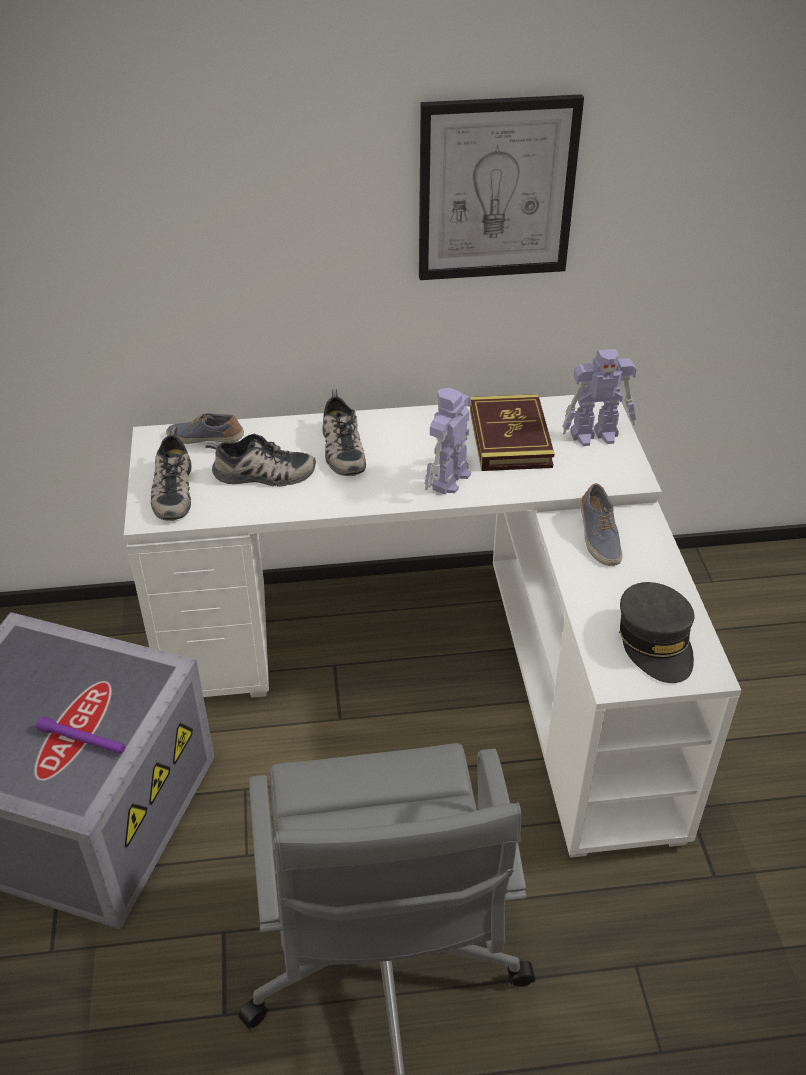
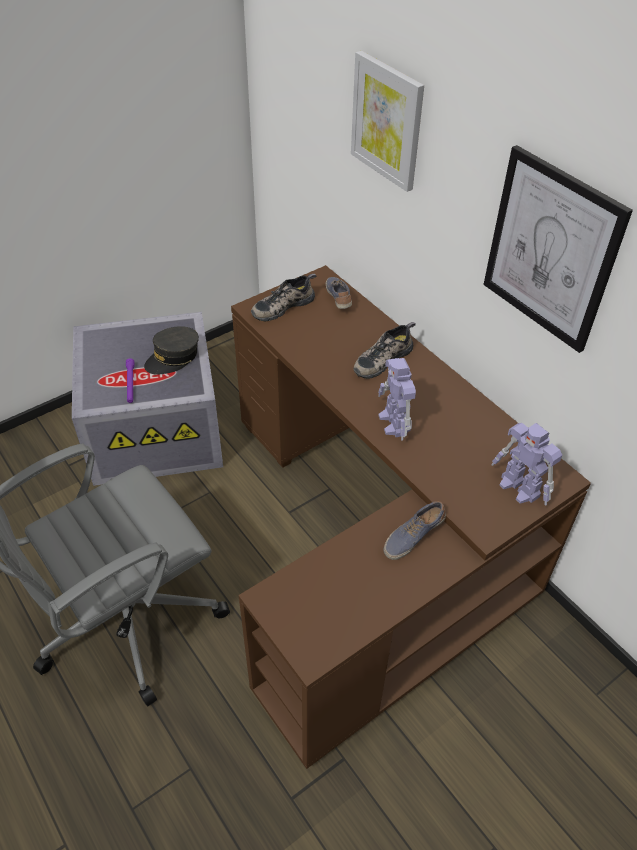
camera: 60 degrees right, 5 degrees up
white desk [124,395,741,858] -> brown desk [231,265,591,769]
shoe [205,434,316,486] -> none
toy robot [425,388,471,495] -> toy robot turned 105 degrees counterclockwise [378,358,416,441]
book [470,394,555,471] -> none
grey cap [619,582,694,683] -> grey cap moved to [144,326,199,374]
none -> picture [351,51,424,192]

